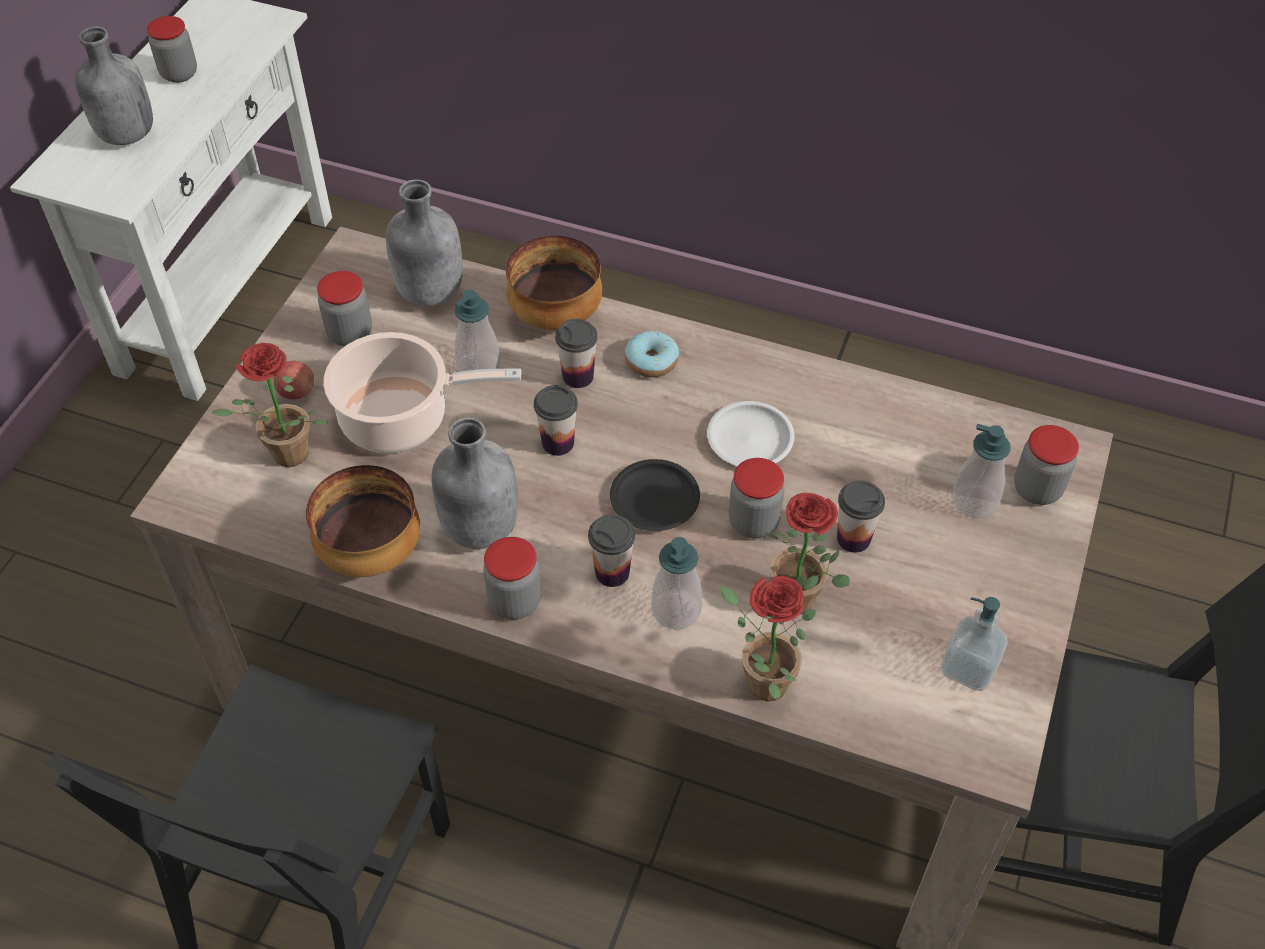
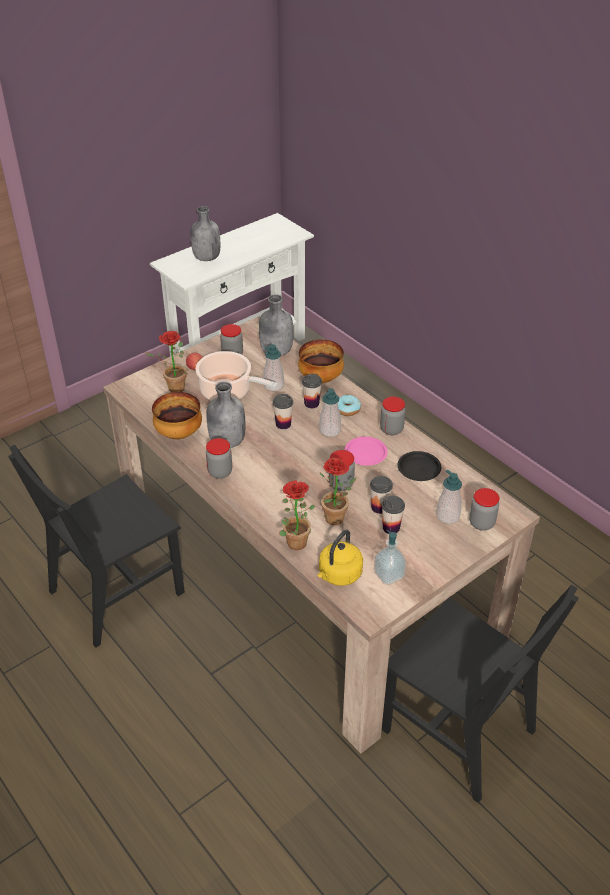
camera: 30 degrees right, 10 degrees down
jar [147,16,197,83] -> jar moved to [380,397,406,435]
cup [588,514,635,587] -> cup moved to [382,496,405,534]
black plate [610,459,700,531] -> black plate moved to [397,451,441,481]
soap dispenser [651,537,702,630] -> soap dispenser moved to [319,388,341,437]
white plate [707,401,795,466] -> pink plate [345,437,388,466]
none -> yellow kettle [318,529,363,586]

